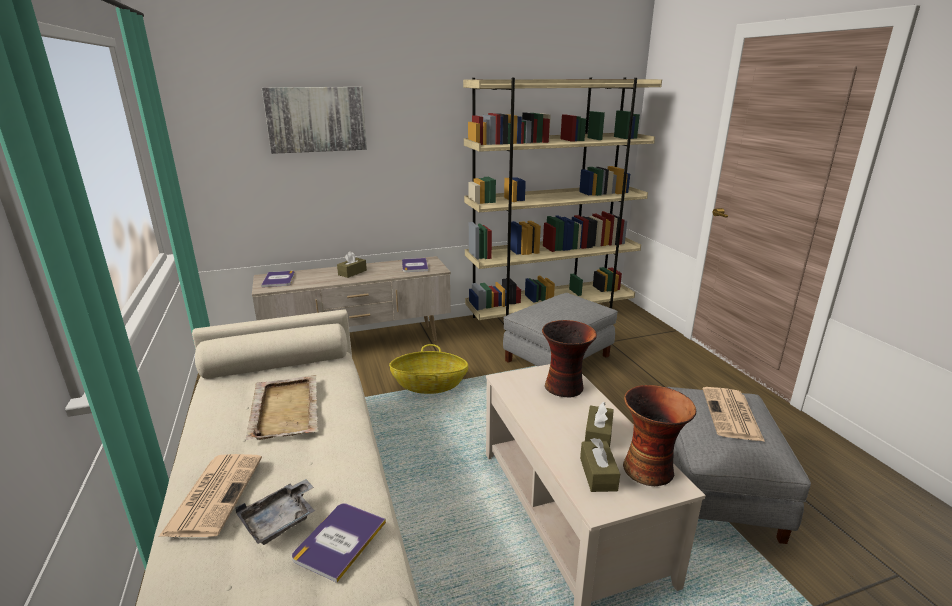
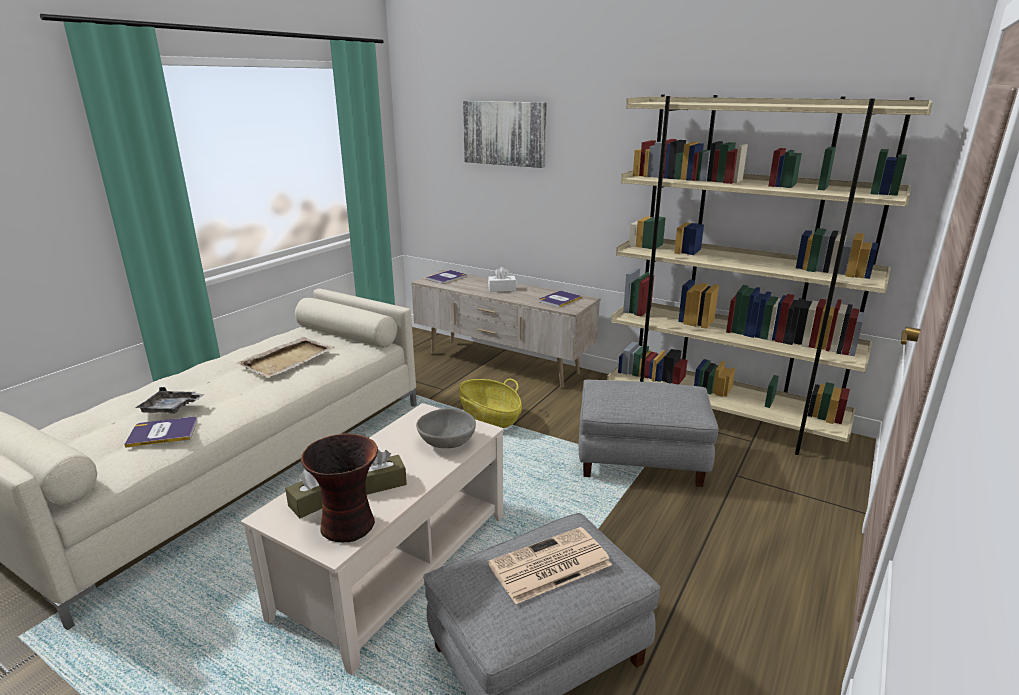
camera: 50 degrees right, 0 degrees up
newspaper [159,454,262,537] -> none
brown tissue box [337,251,367,278] -> white tissue box [488,267,516,292]
vase [542,320,597,398] -> grey bowl [416,408,476,448]

